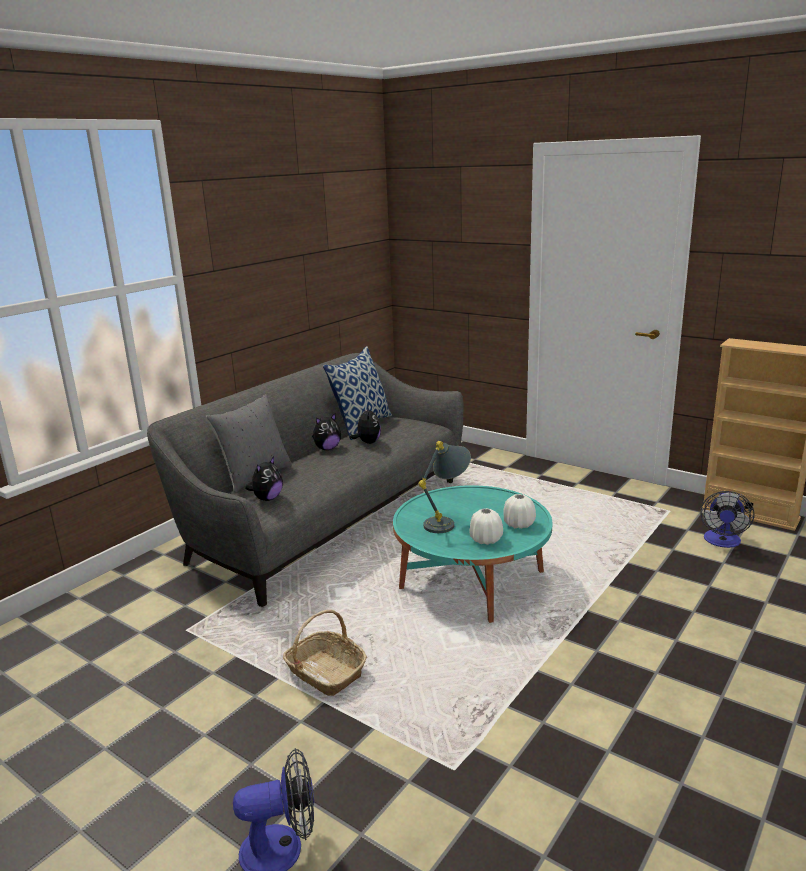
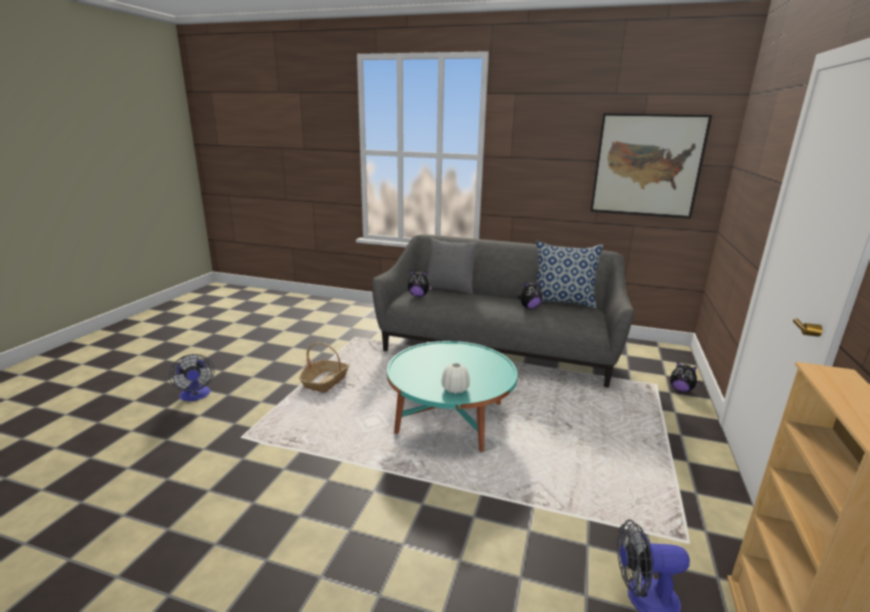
camera: 70 degrees right, 0 degrees up
plush toy [312,413,341,450] -> plush toy moved to [670,361,700,392]
grey table lamp [418,441,471,533] -> none
white vase [470,508,503,545] -> none
none -> picture [590,113,712,219]

